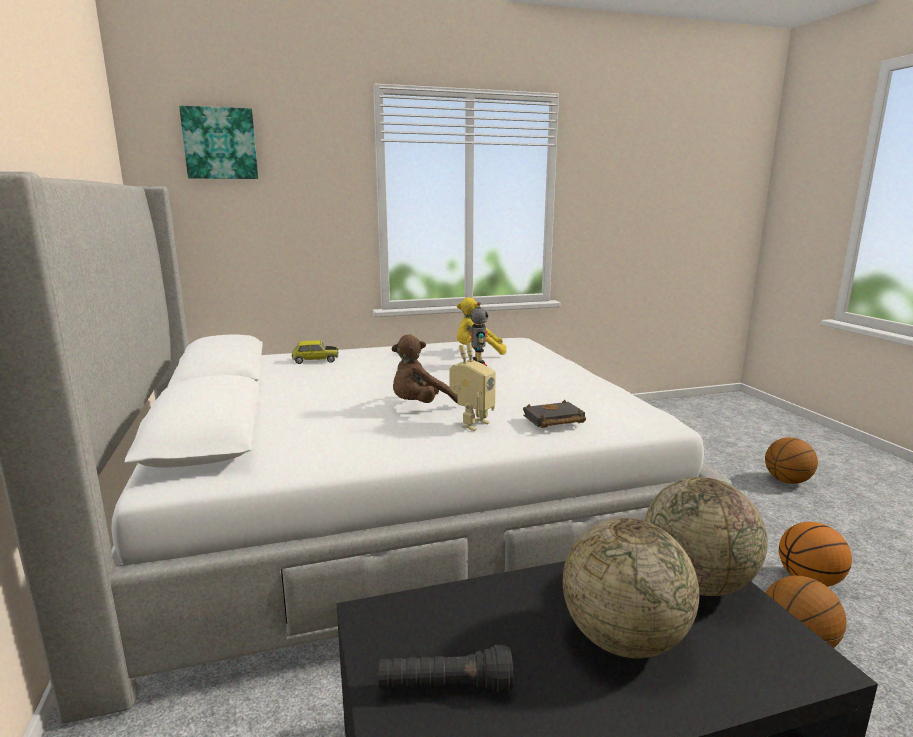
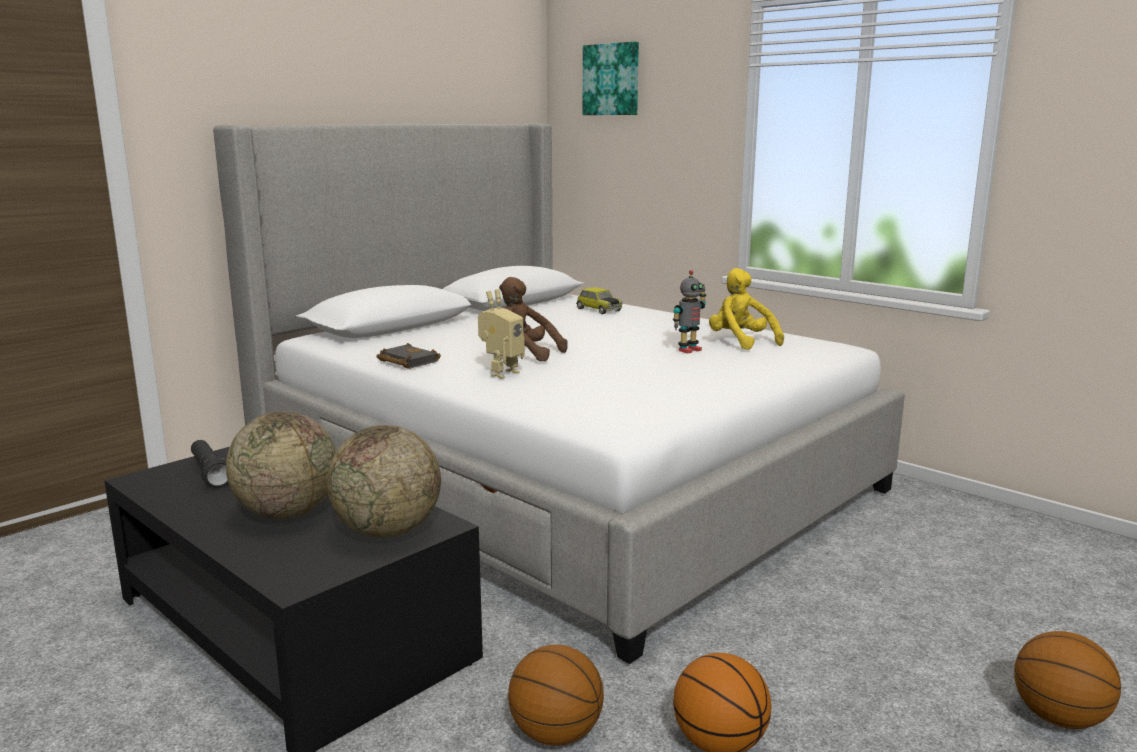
camera: 60 degrees right, 0 degrees up
toy robot [449,343,496,431] -> toy robot turned 60 degrees counterclockwise [478,289,525,379]
black book [523,400,586,428] -> black book moved to [376,343,441,369]

